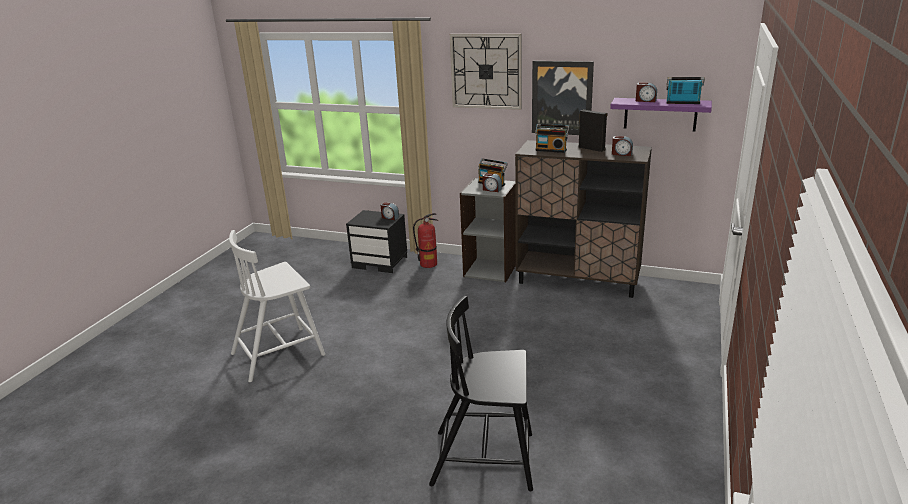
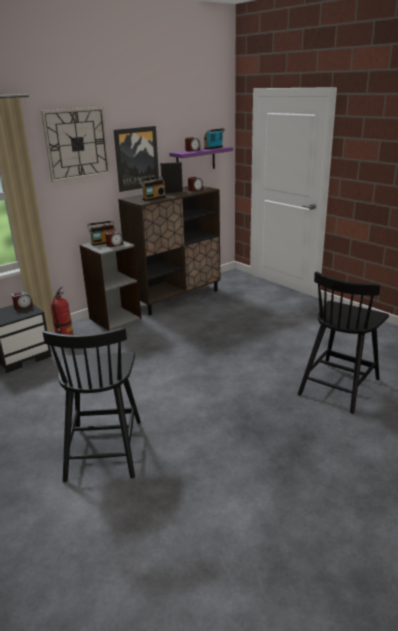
camera: 60 degrees left, 0 degrees up
white chair [229,230,325,382] -> black chair [43,327,141,482]

